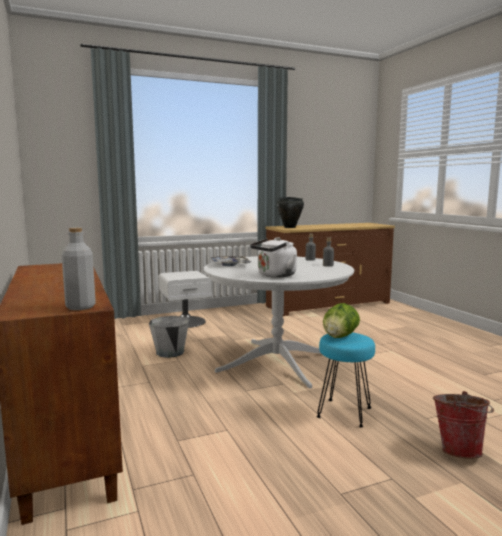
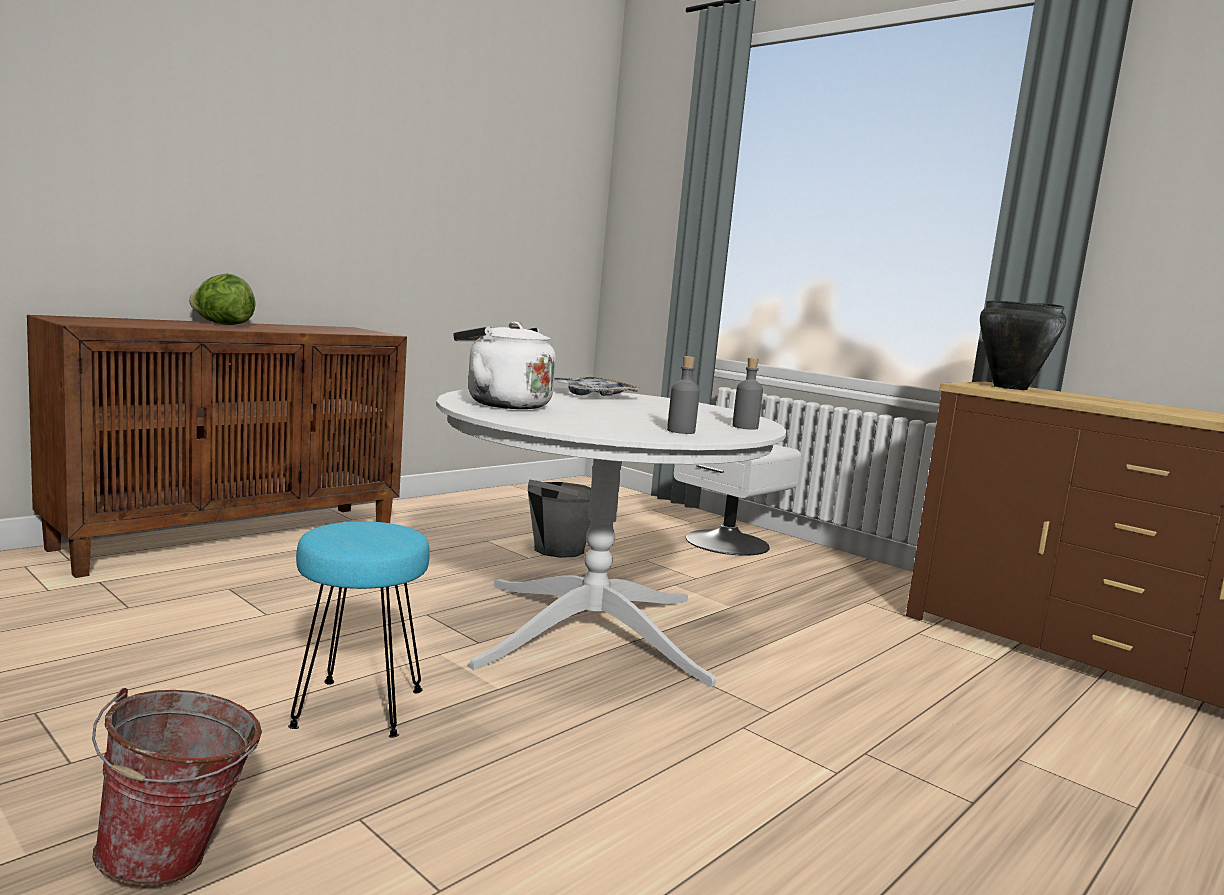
camera: 65 degrees right, 0 degrees up
grey bottle [62,228,96,310] -> none
lettuce [323,303,360,338] -> lettuce moved to [189,274,256,325]

